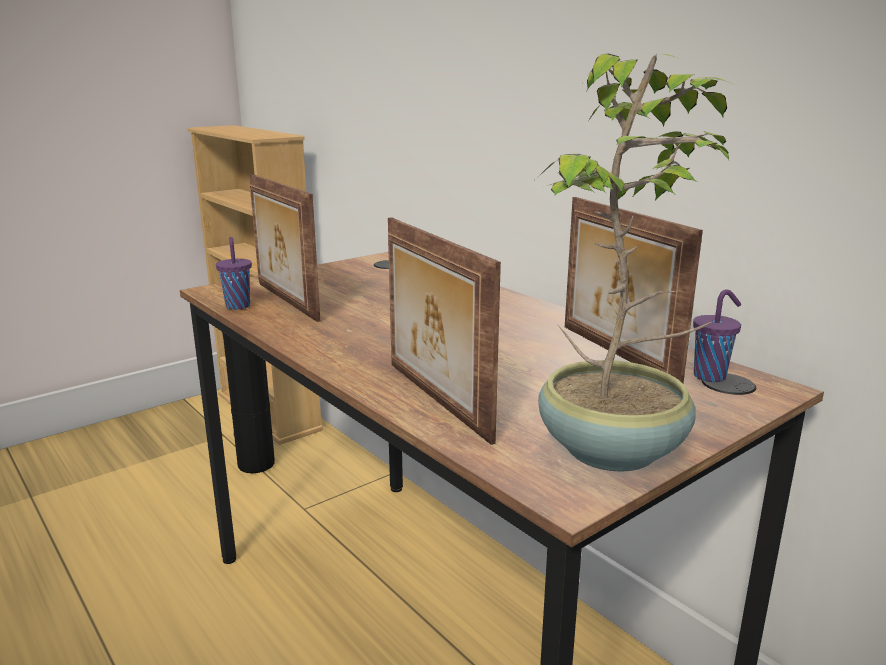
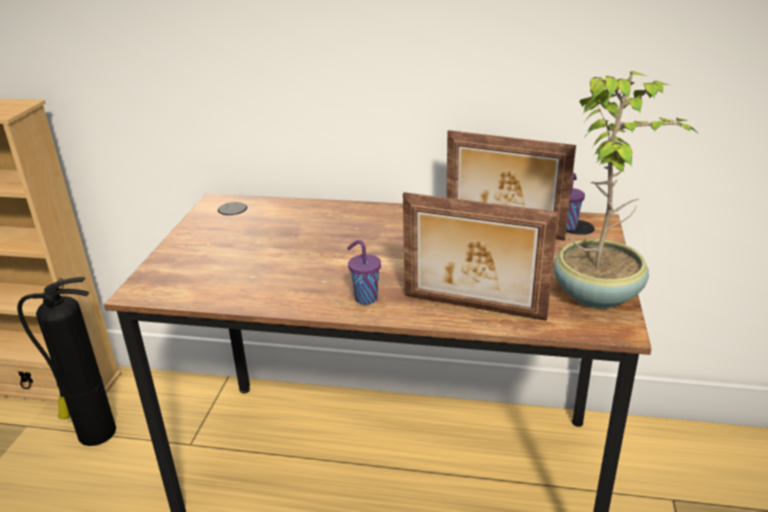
camera: 40 degrees left, 10 degrees up
purple cup [216,237,252,310] -> purple cup moved to [347,240,381,305]
picture frame [250,174,320,322] -> none

